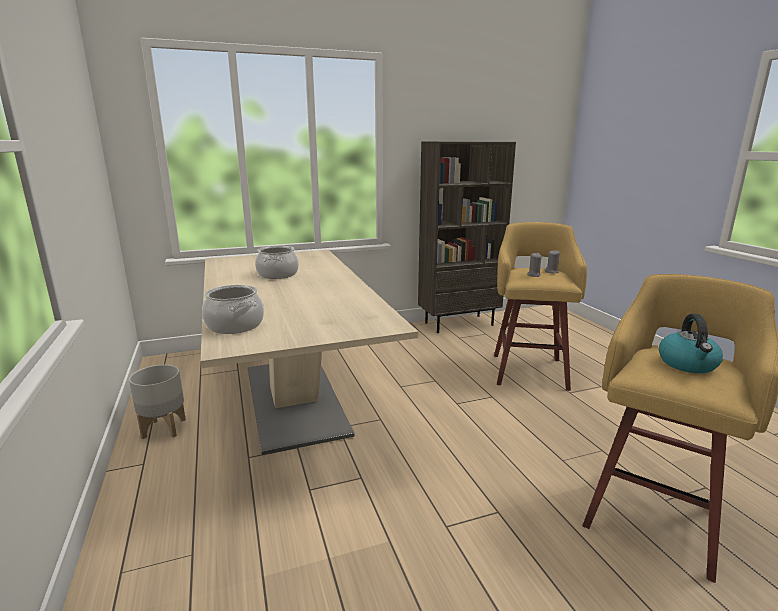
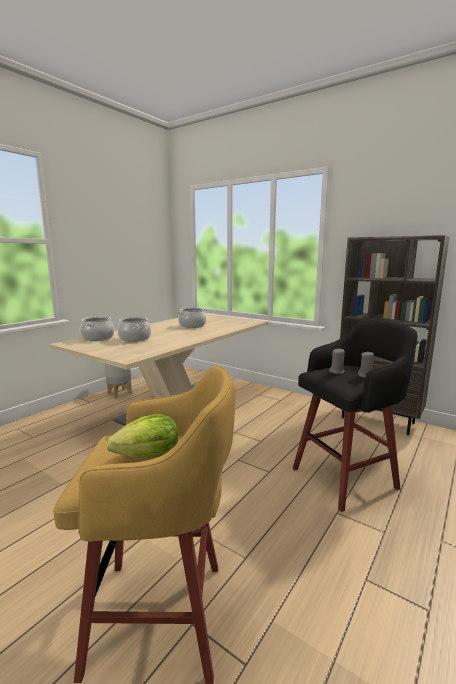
camera: 55 degrees right, 5 degrees down
yellow stool [494,222,587,391] -> black stool [293,319,417,512]
kettle [659,314,723,373] -> lettuce [106,414,178,458]
none -> cooking pot [117,317,151,342]

